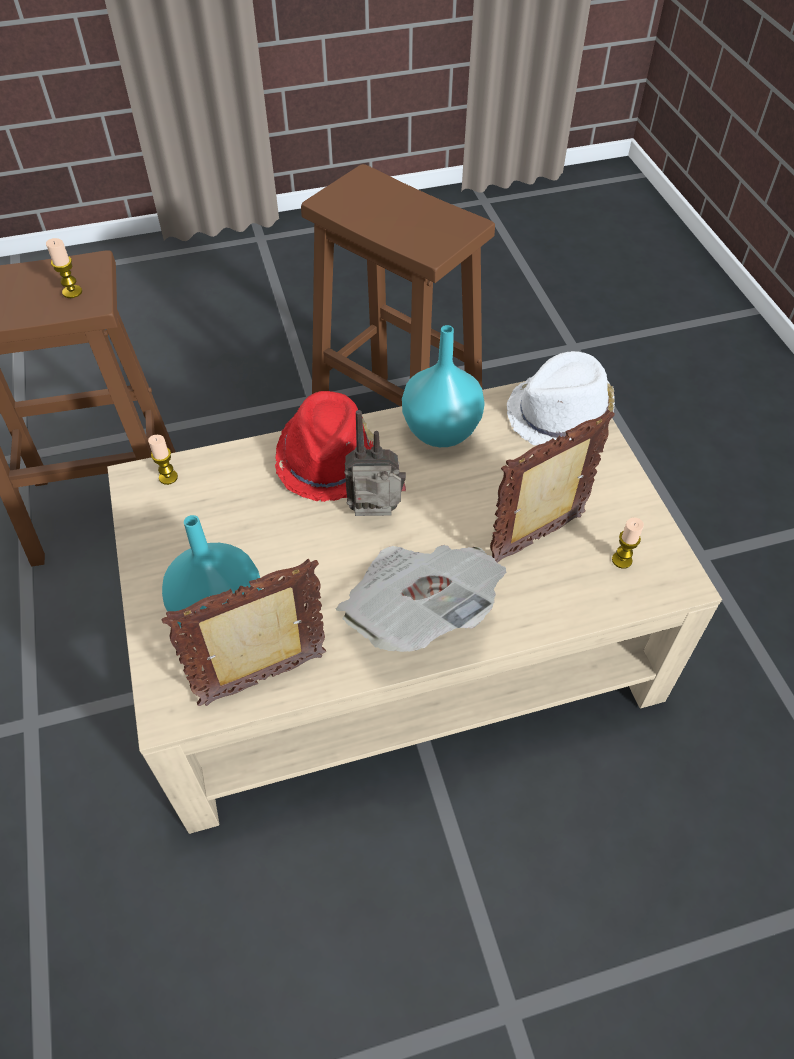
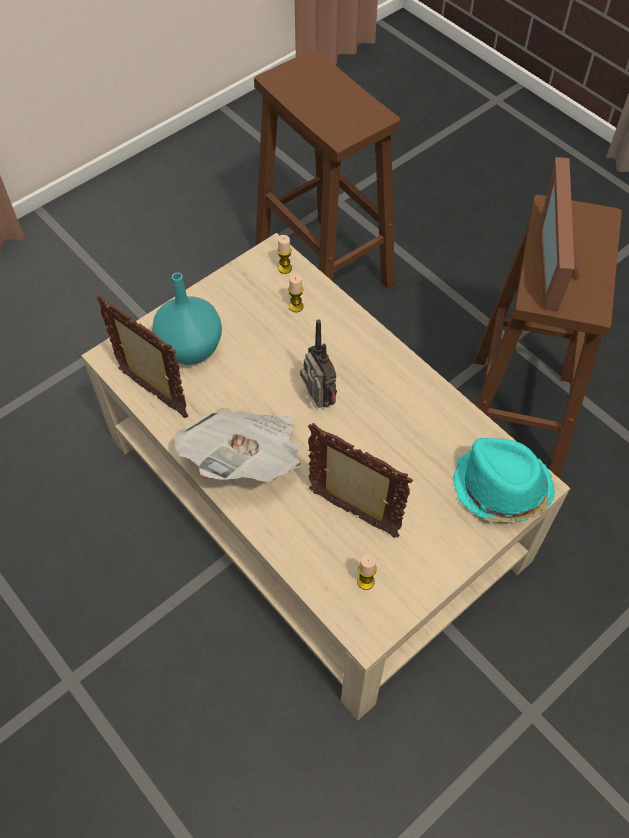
camera: 65 degrees right, 5 degrees up
candle [46,238,82,298] -> candle moved to [288,273,304,312]
red hat [275,391,374,502] -> none
turquoise vase [402,325,485,447] -> none
white hat [507,351,615,445] -> turquoise hat [452,438,555,523]
none -> picture frame [539,157,580,311]

